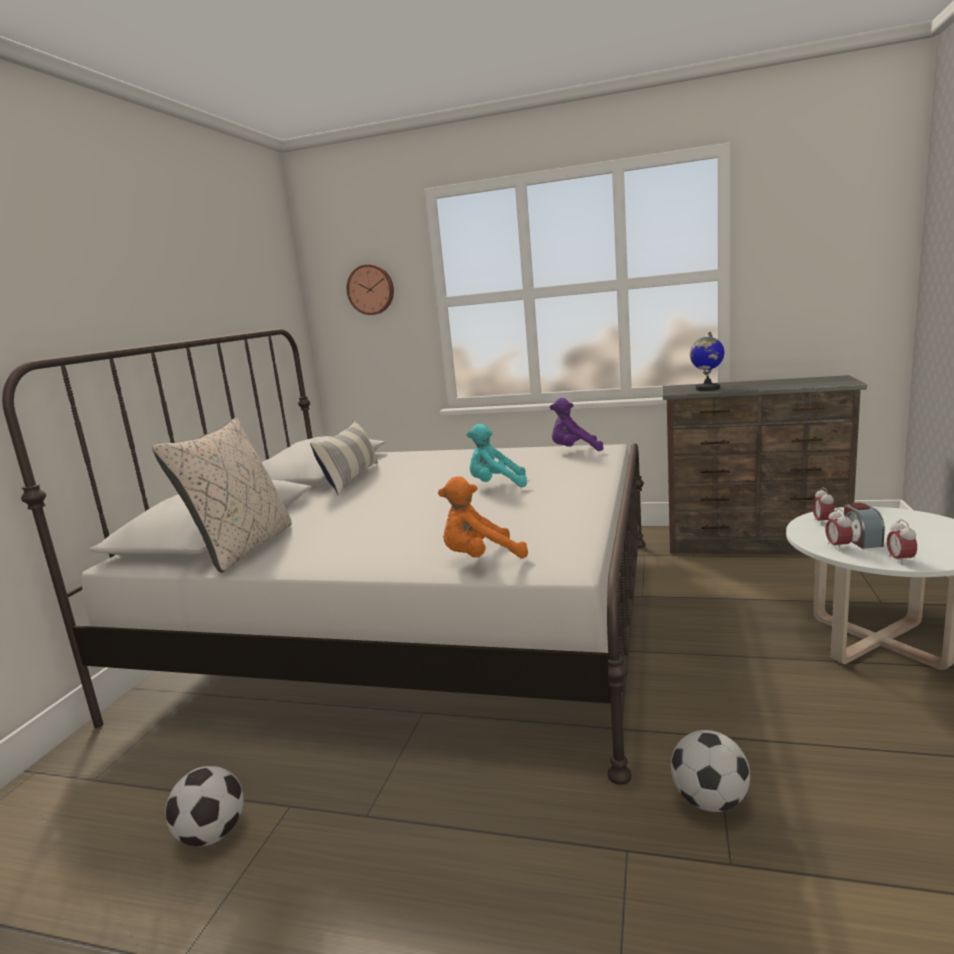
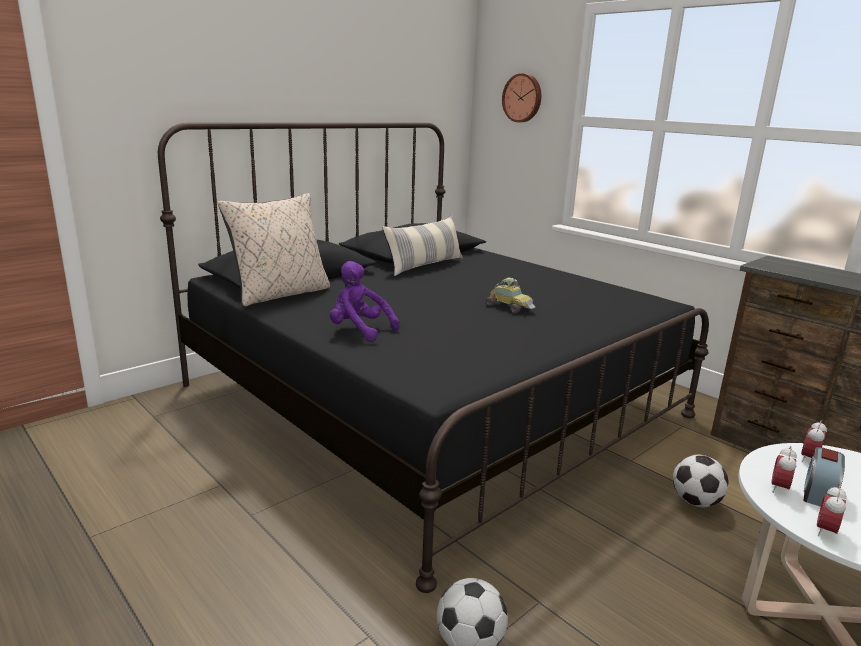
camera: 30 degrees right, 5 degrees up
white bed [2,329,645,785] -> black bed [158,123,709,593]
football [165,766,244,846] -> football moved to [673,455,728,507]
orange plush toy [438,476,528,558] -> none
turquoise plush toy [467,424,527,487] -> toy car [486,277,536,313]
purple plush toy [550,398,603,451] -> purple plush toy moved to [330,261,400,341]
globe [690,332,724,391] -> none

